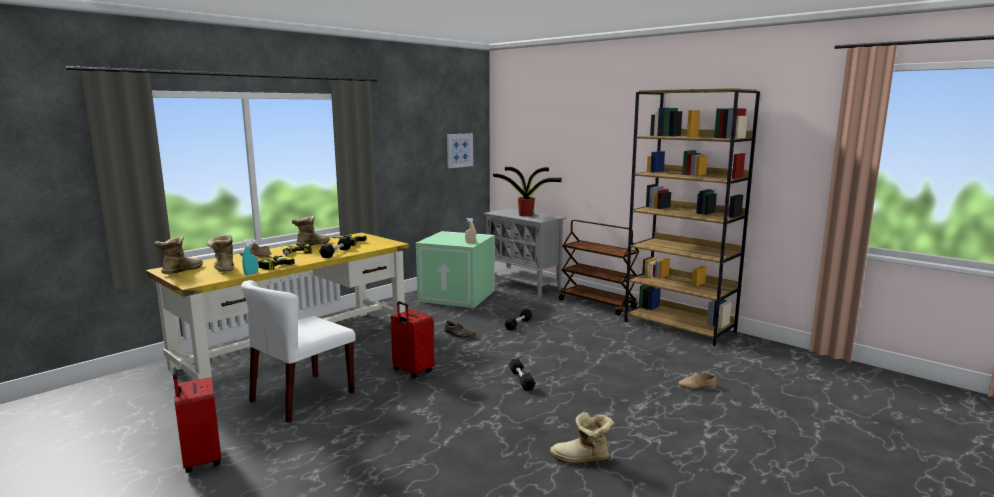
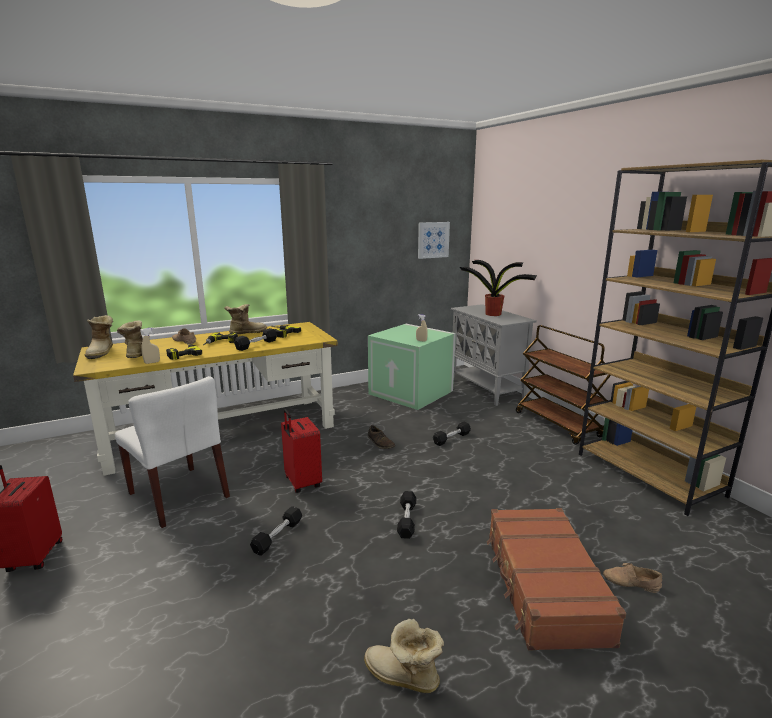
camera: 20 degrees right, 5 degrees up
boot [154,236,203,274] -> boot turned 135 degrees clockwise [84,315,113,359]
white chair [241,280,356,423] -> white chair turned 105 degrees counterclockwise [115,376,230,528]
turquoise spray bottle [242,238,258,275] -> beige spray bottle [141,328,160,364]
none -> black dumbbell [250,506,302,556]
none -> brown suitcase [487,508,626,651]

